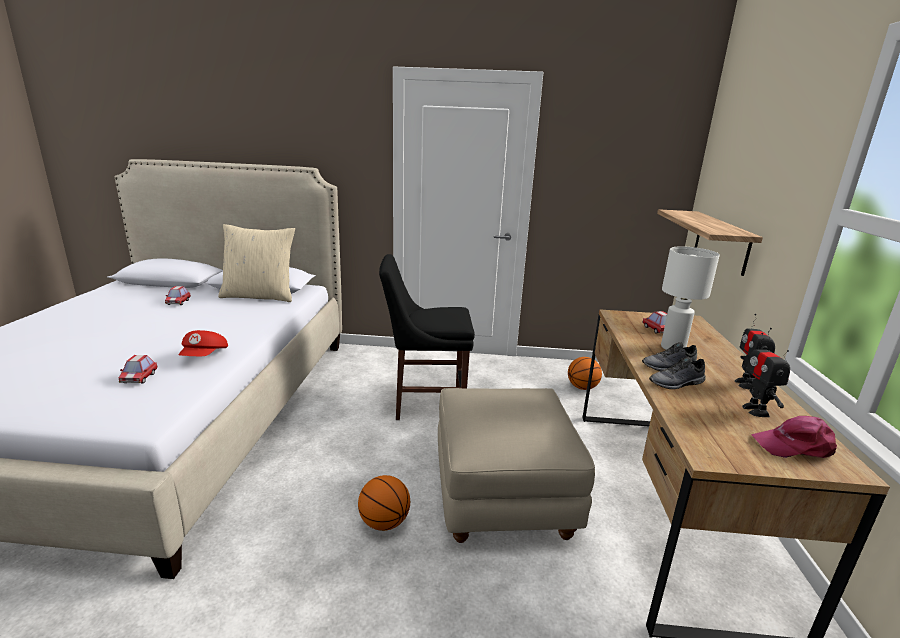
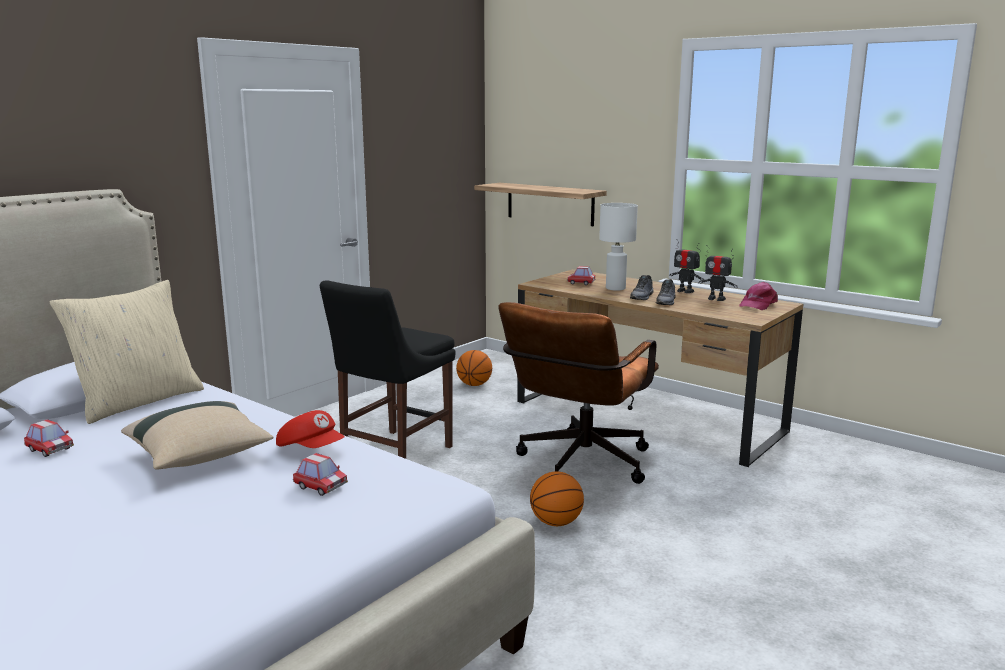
camera: 55 degrees left, 5 degrees down
beige ottoman [438,388,595,543] -> brown office chair [498,302,659,484]
none -> beige pillow [121,401,273,470]

